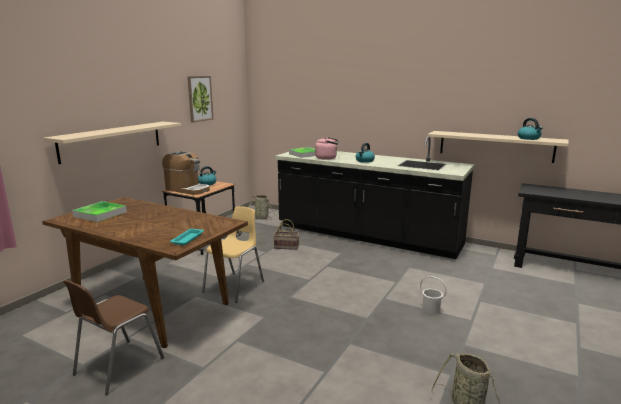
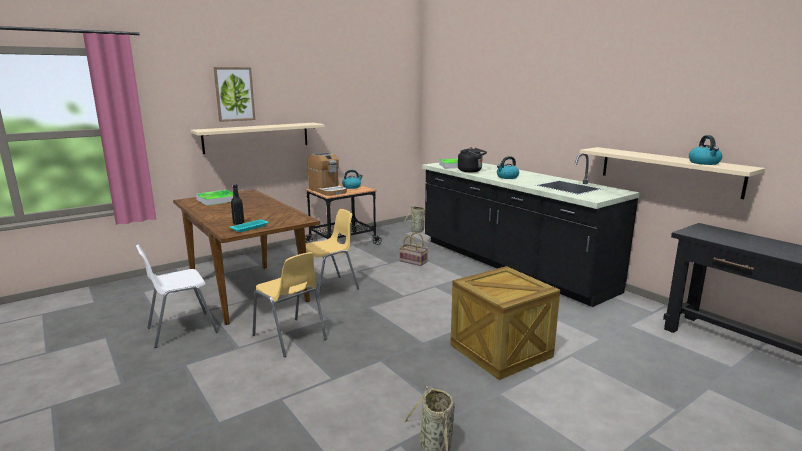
camera: 25 degrees right, 0 degrees up
brown chair [63,280,164,395] -> white chair [136,245,218,348]
picture [187,76,213,122] -> picture moved to [213,67,255,122]
pink kettle [315,137,339,160] -> black kettle [458,147,487,172]
white bucket [420,276,447,315] -> crate [451,266,560,380]
none -> black bottle [231,184,244,224]
none -> yellow chair [253,252,327,357]

